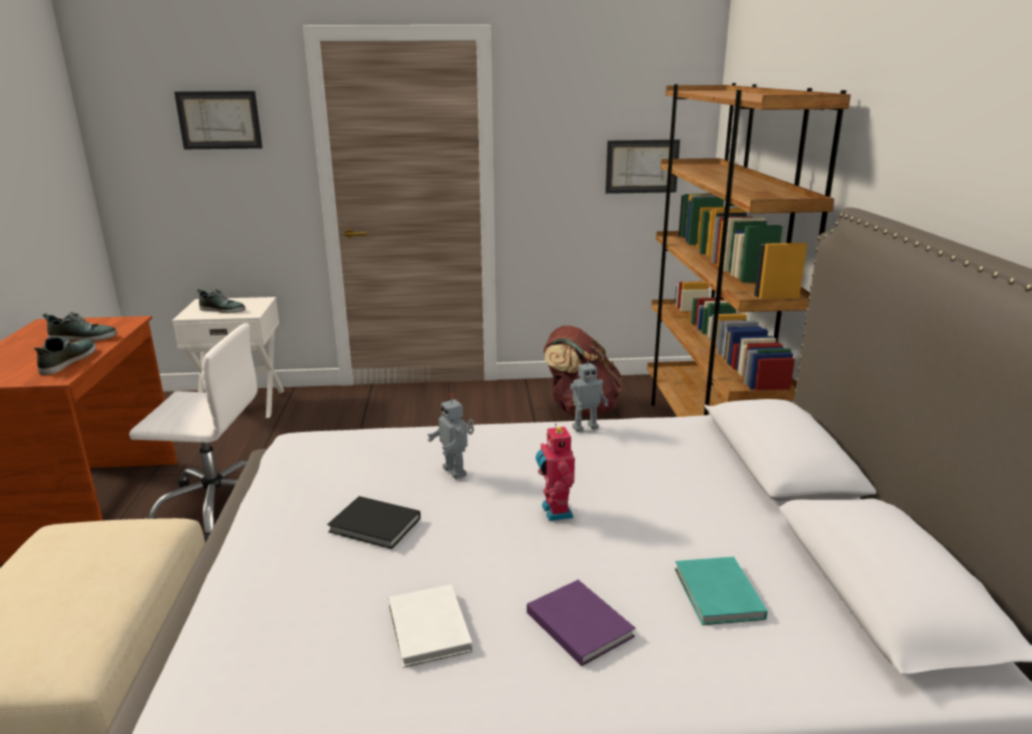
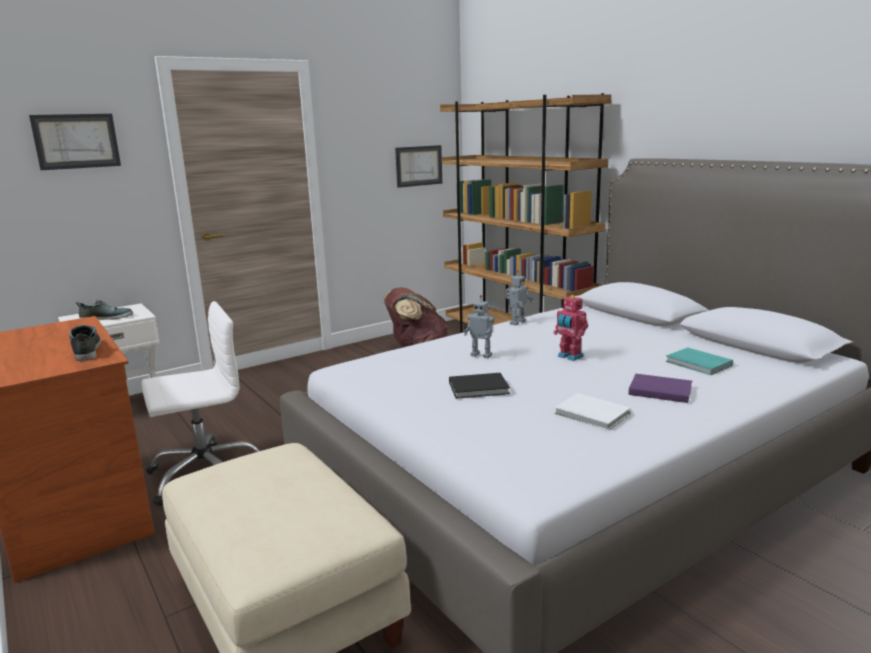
camera: 30 degrees left, 5 degrees down
shoe [43,312,117,341] -> none

